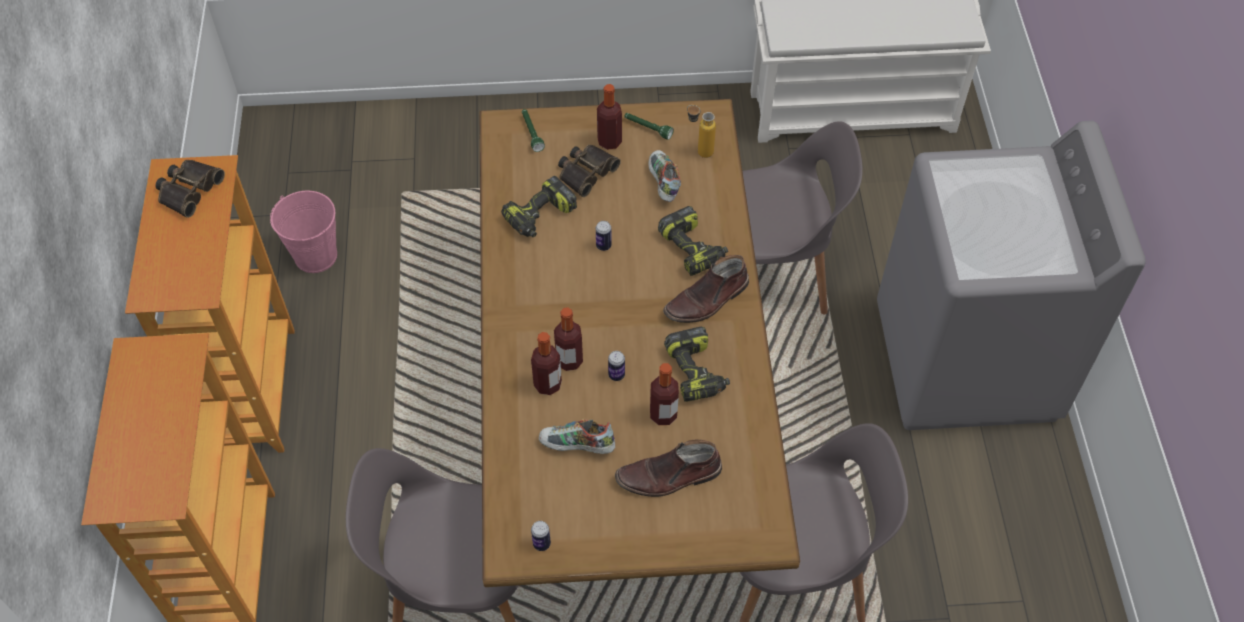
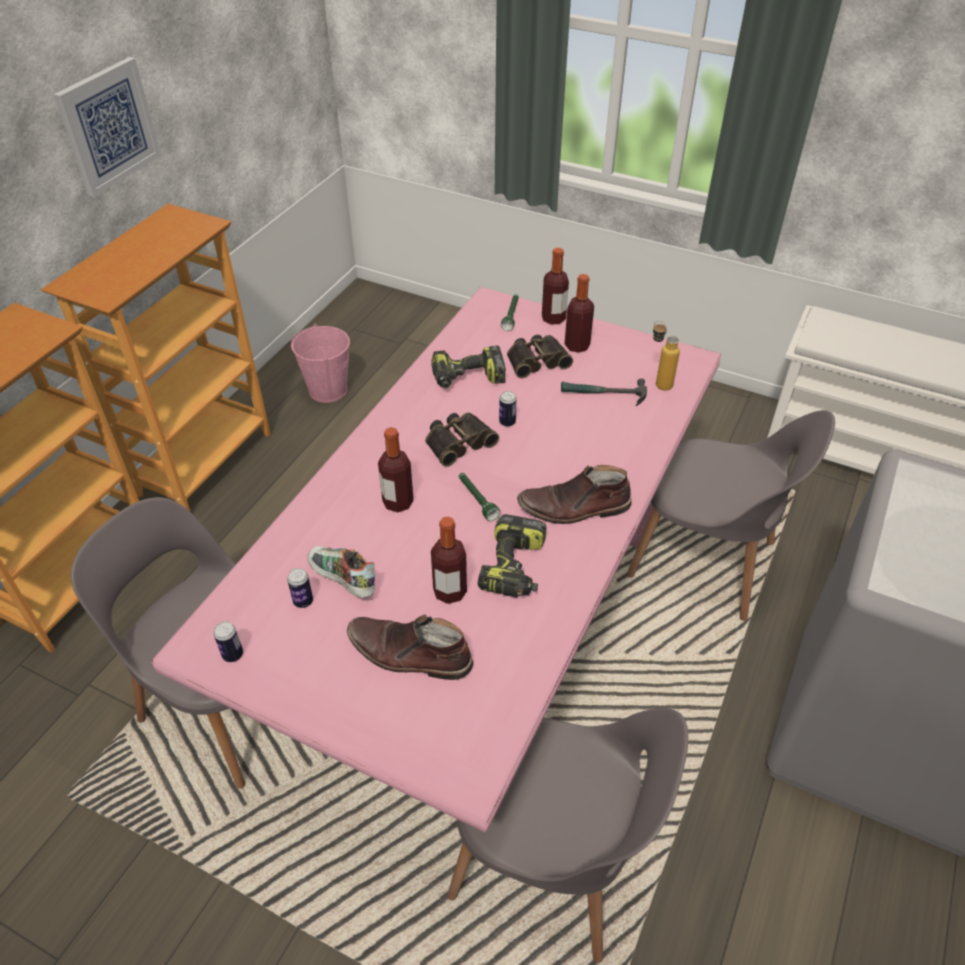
camera: 30 degrees right, 10 degrees down
binoculars [155,160,225,218] -> binoculars moved to [425,412,499,467]
brown dining table [480,99,800,587] -> pink dining table [151,287,721,832]
bottle [531,332,562,395] -> bottle moved to [542,248,569,324]
can [608,351,625,381] -> can moved to [287,568,313,608]
green flashlight [624,113,674,140] -> green flashlight moved to [459,473,501,521]
shoe [648,150,681,202] -> hammer [561,378,647,406]
power drill [658,206,728,276] -> none
none -> picture [54,57,161,197]

